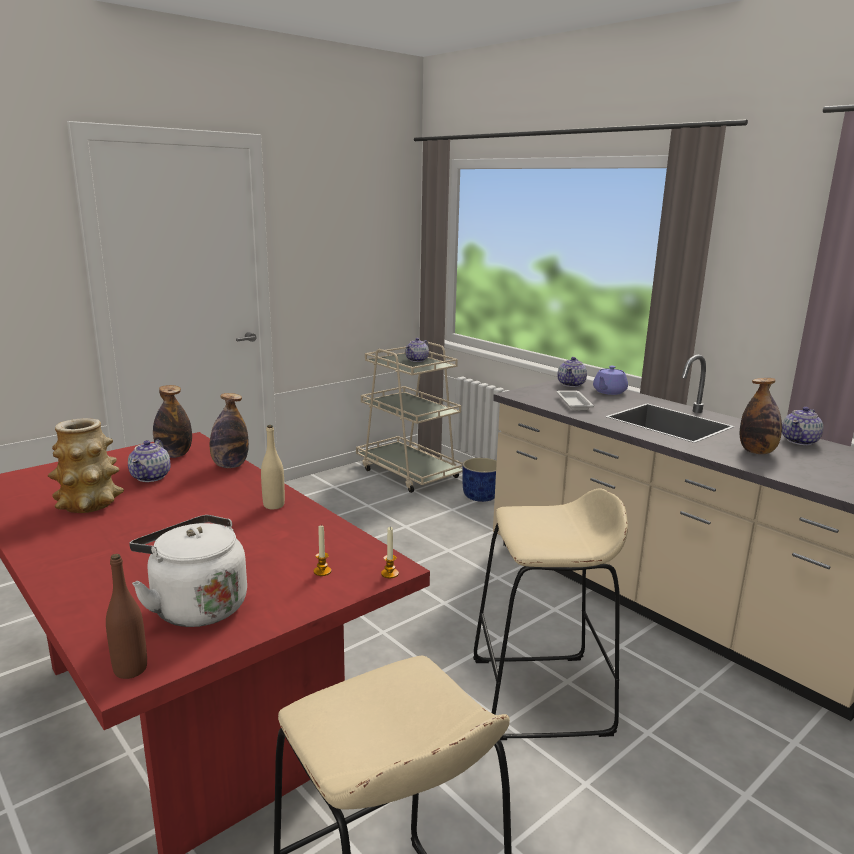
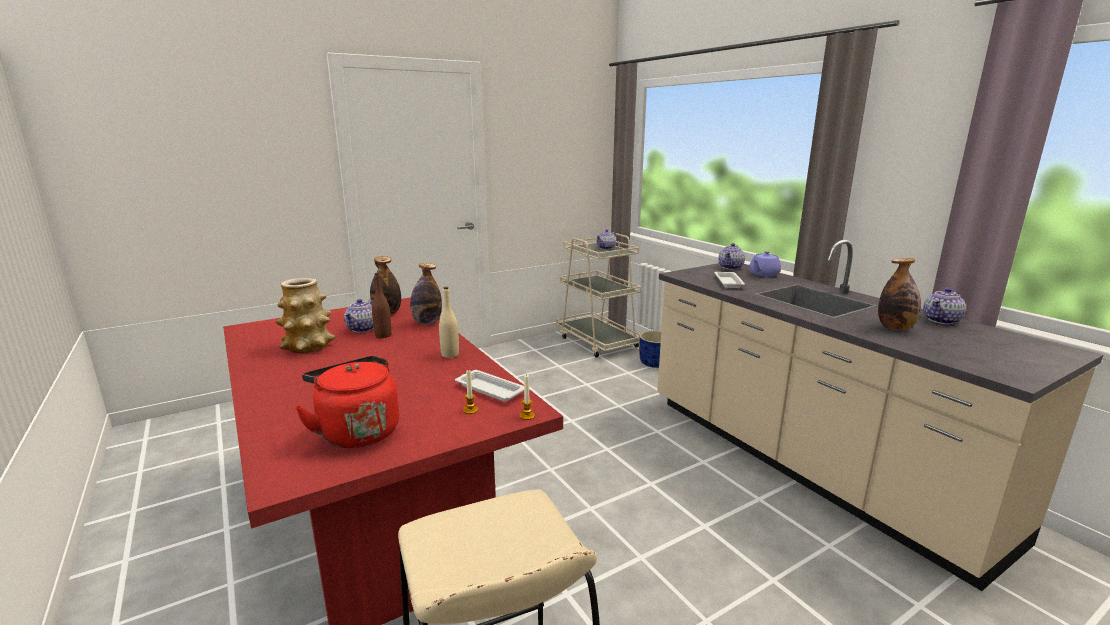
camera: 10 degrees right, 0 degrees up
brown bottle [106,554,147,679] -> brown bottle moved to [372,273,392,338]
white kettle [129,515,247,627] -> red kettle [295,356,399,448]
beige stool [473,488,628,740] -> none
none -> white tray [455,370,524,402]

